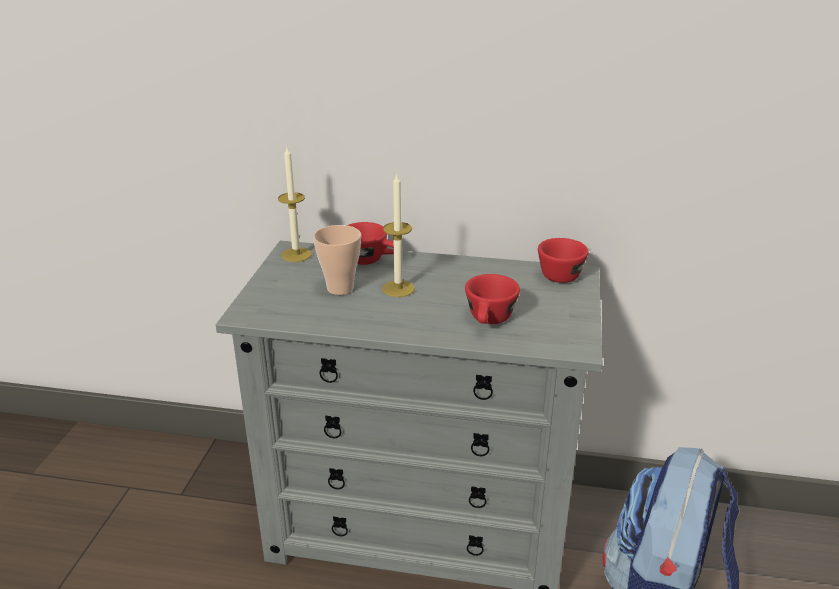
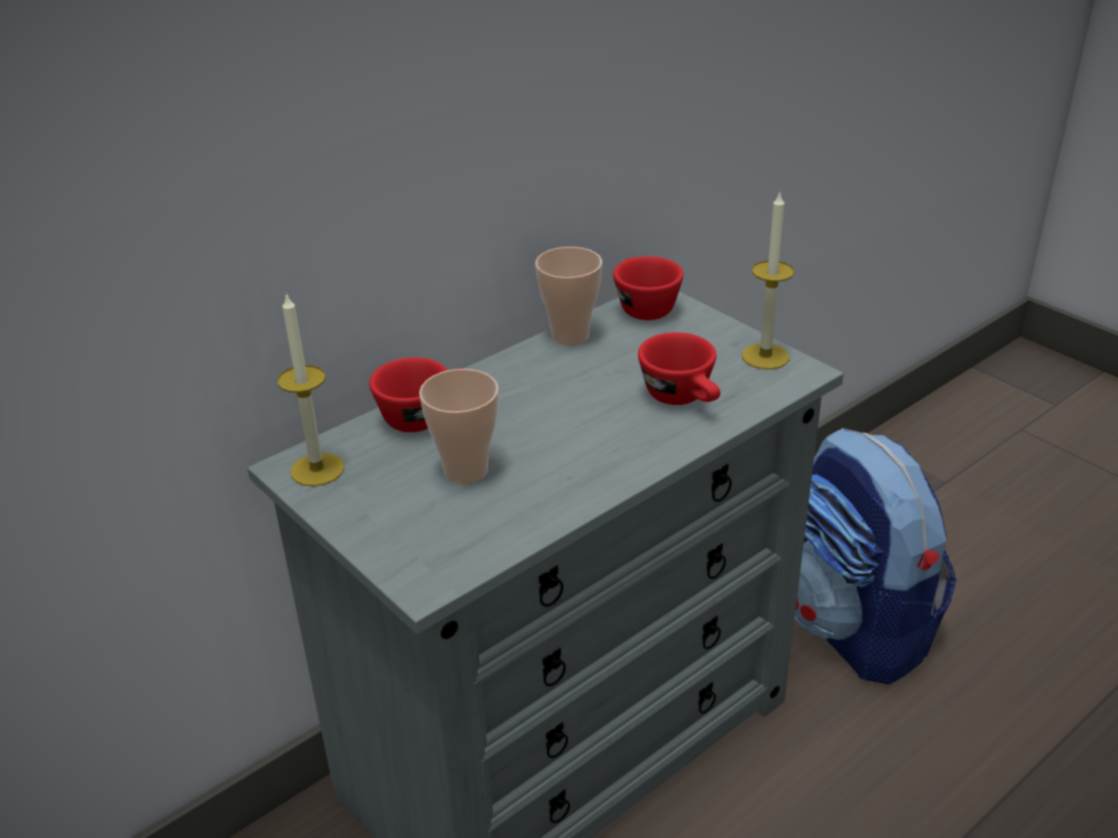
camera: 50 degrees left, 5 degrees up
candle [382,172,415,297] -> candle moved to [742,193,794,370]
none -> cup [535,247,602,346]

